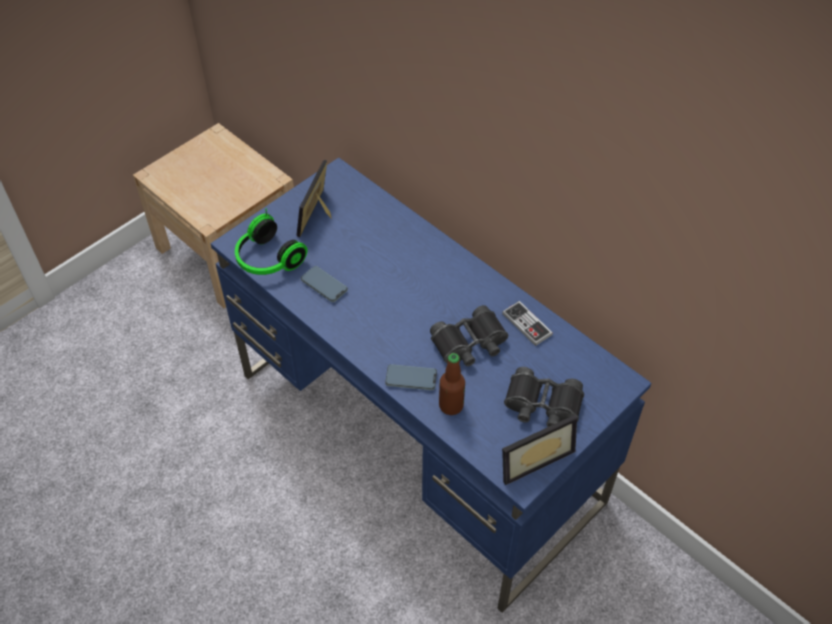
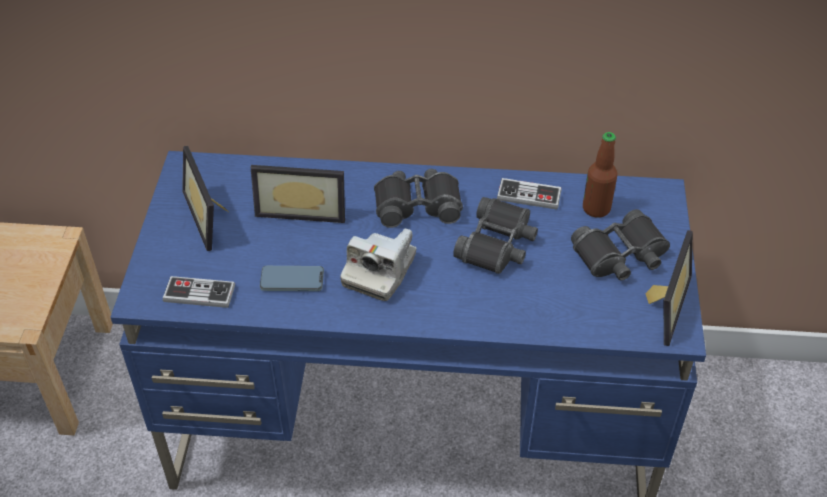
camera: 40 degrees left, 5 degrees down
headphones [235,208,307,275] -> game controller [163,276,235,308]
phone [385,364,437,390] -> none
bottle [439,353,465,415] -> bottle moved to [583,132,617,218]
none -> picture frame [251,165,345,223]
none -> camera [340,228,417,301]
none -> black binoculars [374,169,463,228]

